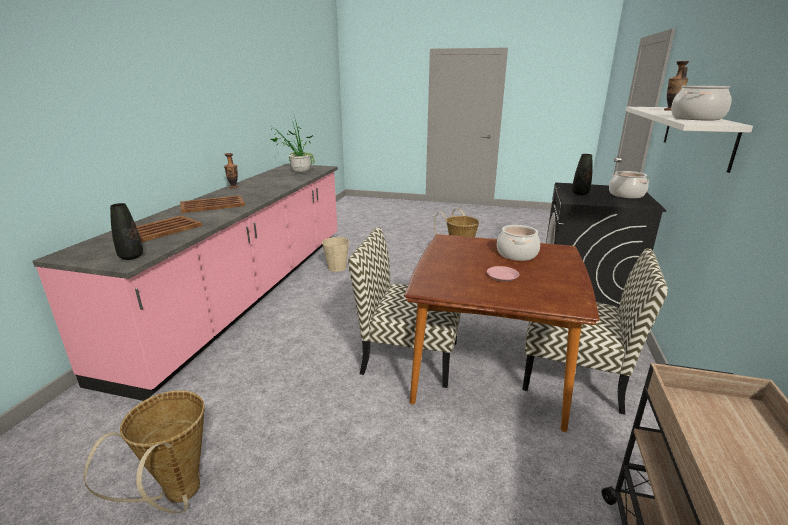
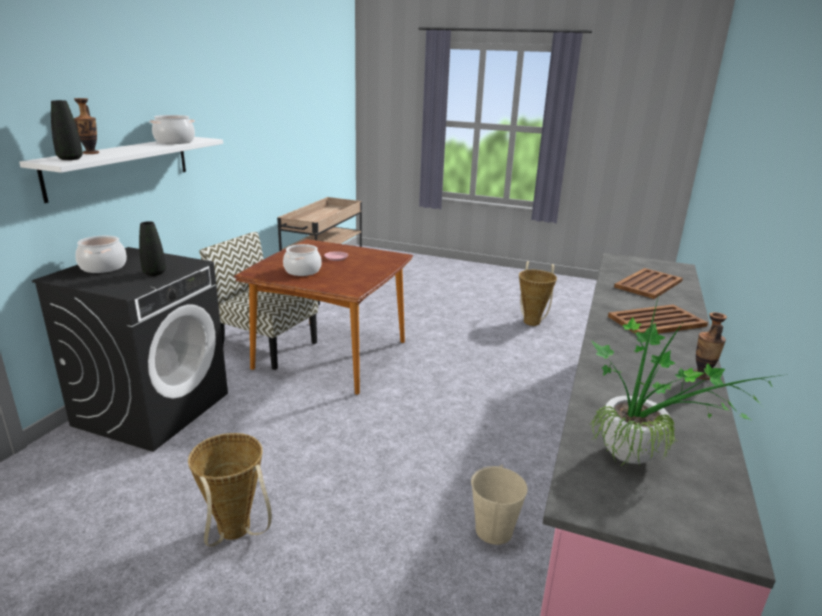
camera: 175 degrees left, 0 degrees up
black vase [110,203,143,260] -> black vase moved to [51,100,83,160]
chair [348,227,461,388] -> none

